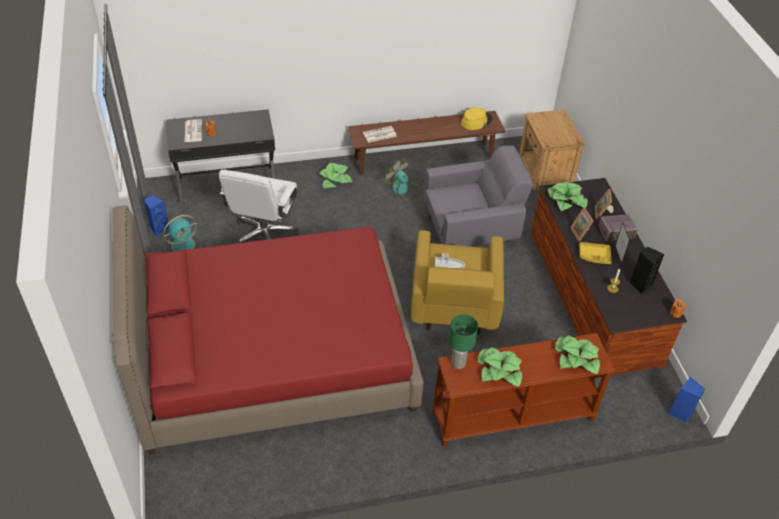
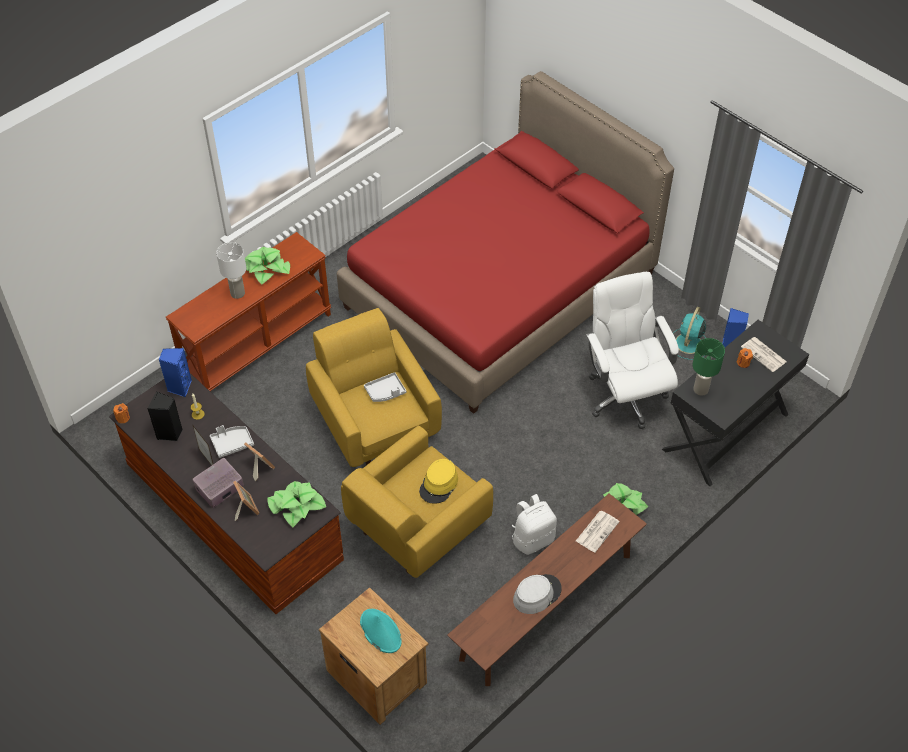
camera: 150 degrees right, 5 degrees up
fan [384,159,422,201] -> white backpack [512,494,557,555]
grey armchair [424,146,533,247] -> yellow armchair [341,426,493,578]
green table lamp [448,314,478,369] -> green table lamp moved to [693,338,725,396]
yellow hat [461,107,493,130] -> yellow hat moved to [419,459,458,504]
potted plant [555,336,600,374] -> none
yellow tray [579,242,611,264] -> grey tray [210,425,254,458]
blue speaker [669,377,705,423] -> blue speaker moved to [159,348,192,397]
none -> white table lamp [216,242,246,299]
none -> turquoise hat [360,609,402,653]
none -> grey hat [513,574,562,614]

